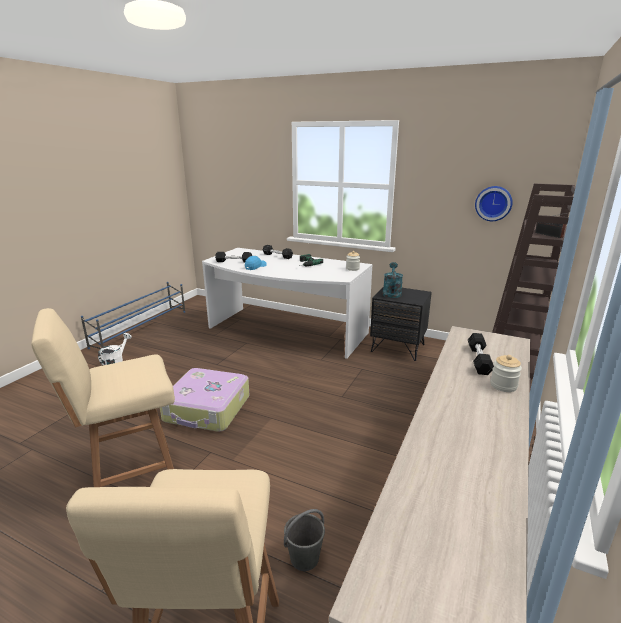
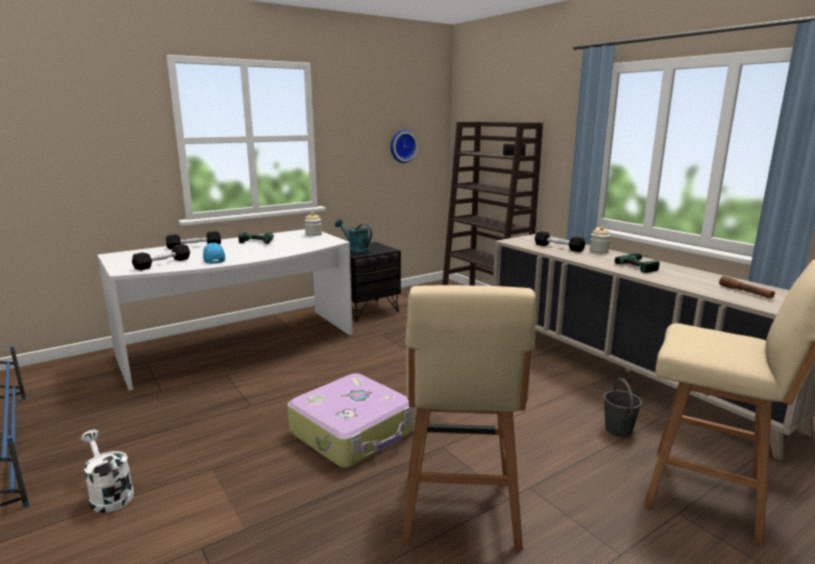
camera: 60 degrees left, 5 degrees down
none -> power drill [615,253,660,273]
none -> brown flashlight [719,276,775,299]

